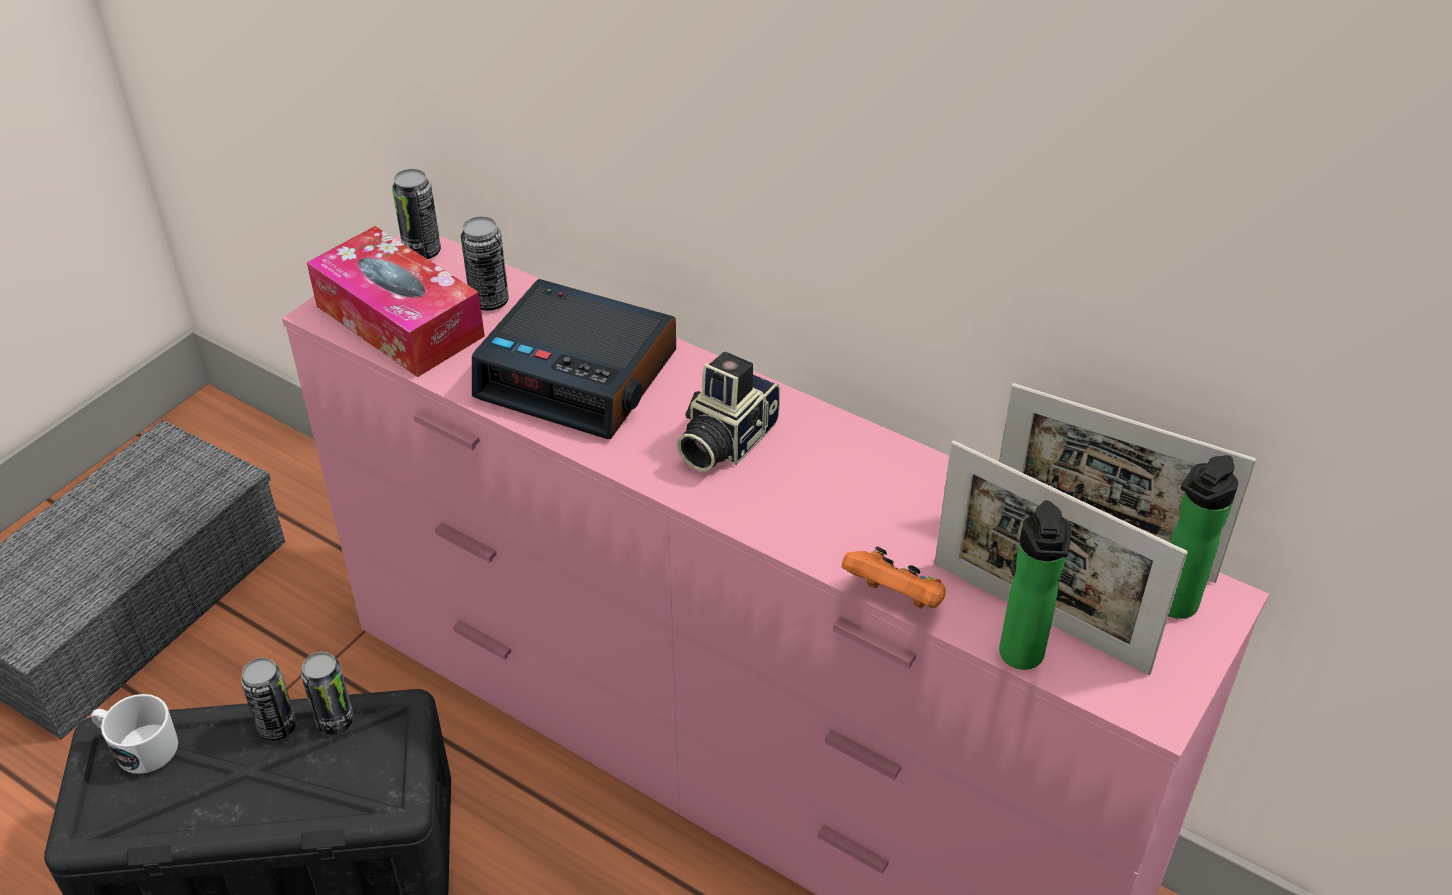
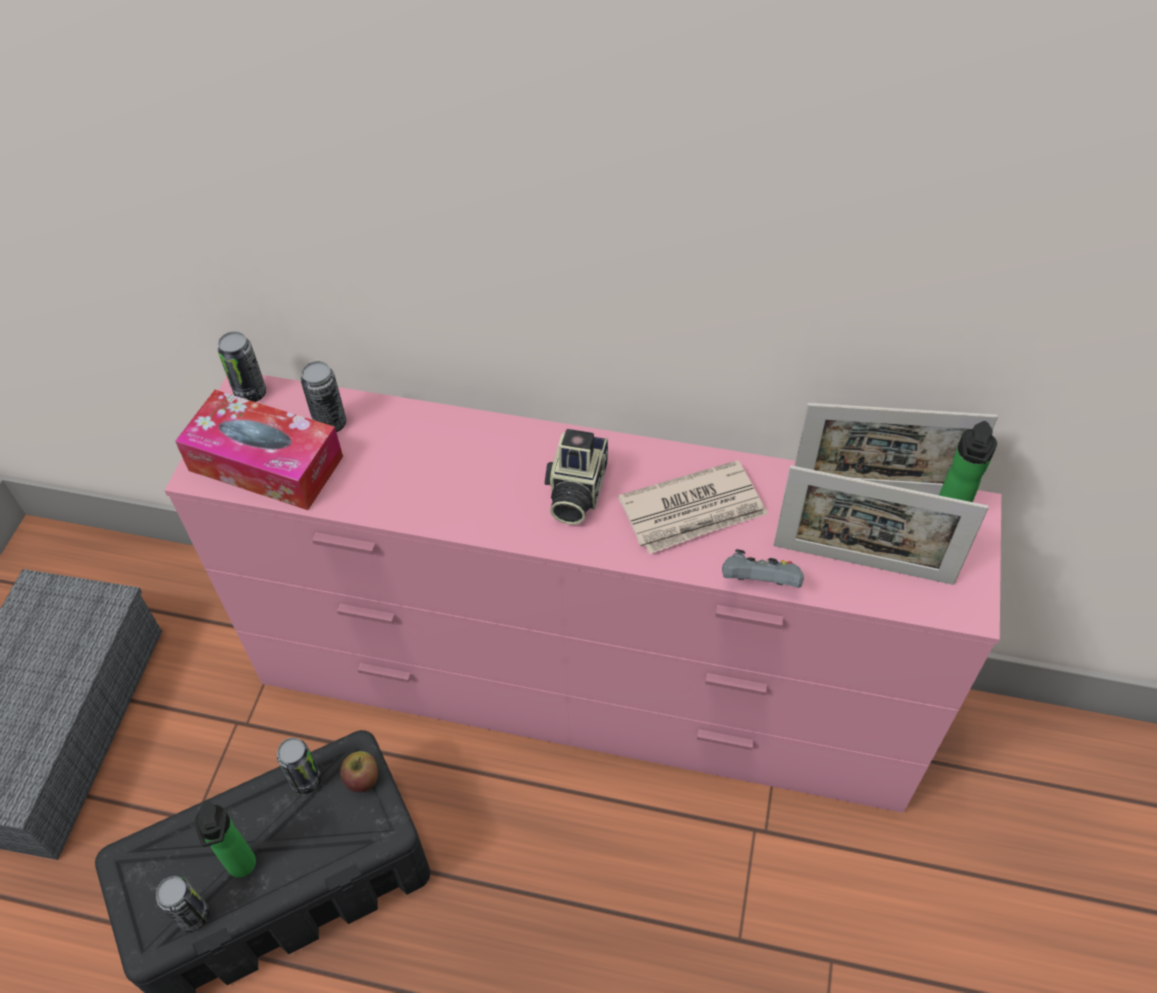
camera: 20 degrees left, 10 degrees up
white mug [91,694,178,774] -> none
can [241,658,296,741] -> can moved to [156,876,209,932]
alarm clock [472,279,676,439] -> none
orange game controller [842,547,946,609] -> grey game controller [722,549,804,588]
bottle [999,500,1072,670] -> bottle moved to [194,800,256,878]
none -> apple [340,751,378,793]
none -> newspaper [618,460,768,554]

